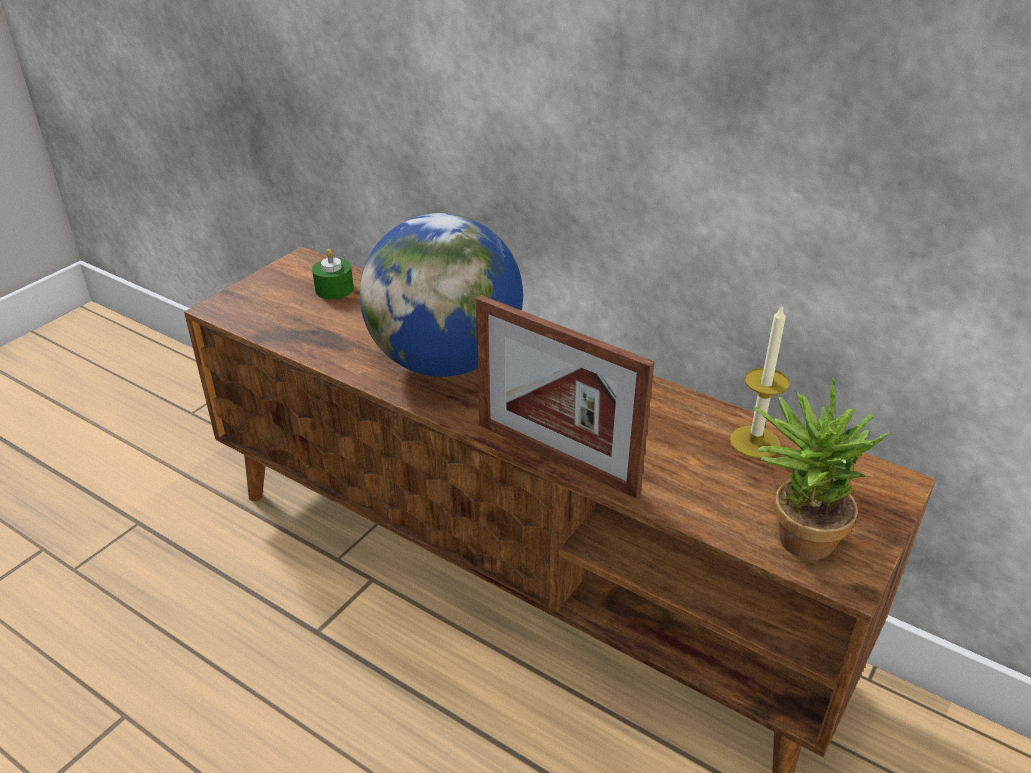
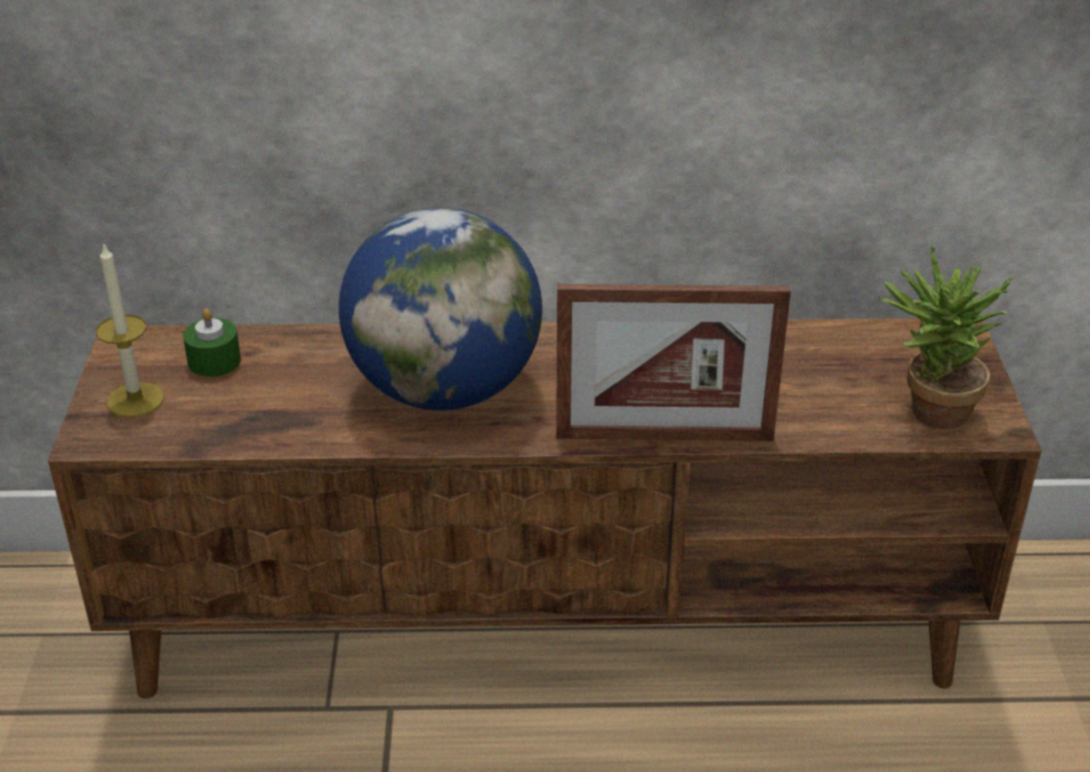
camera: 35 degrees left, 0 degrees up
candle [730,306,790,458] -> candle moved to [96,242,164,417]

